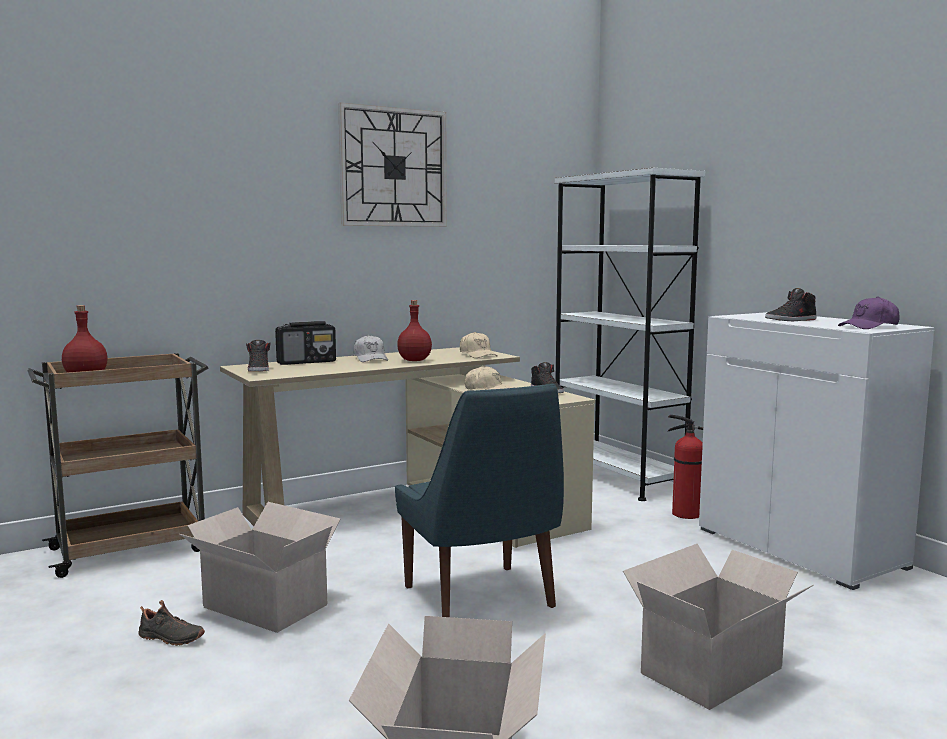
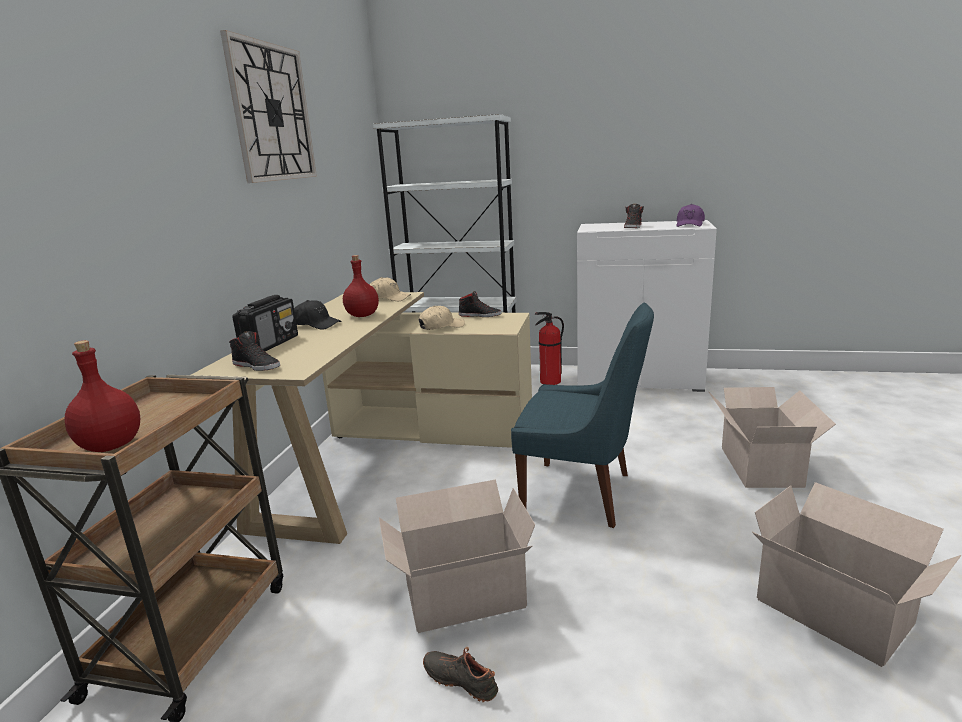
camera: 45 degrees left, 10 degrees up
black shoe [138,600,205,646] -> black shoe turned 120 degrees counterclockwise [423,647,498,702]
white cap [353,335,388,362] -> black cap [294,300,342,330]

